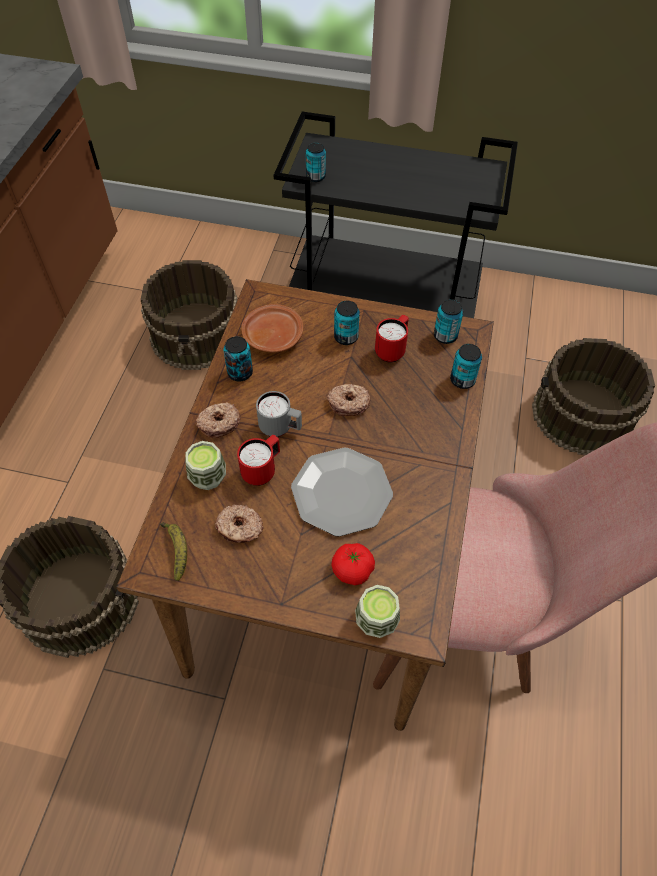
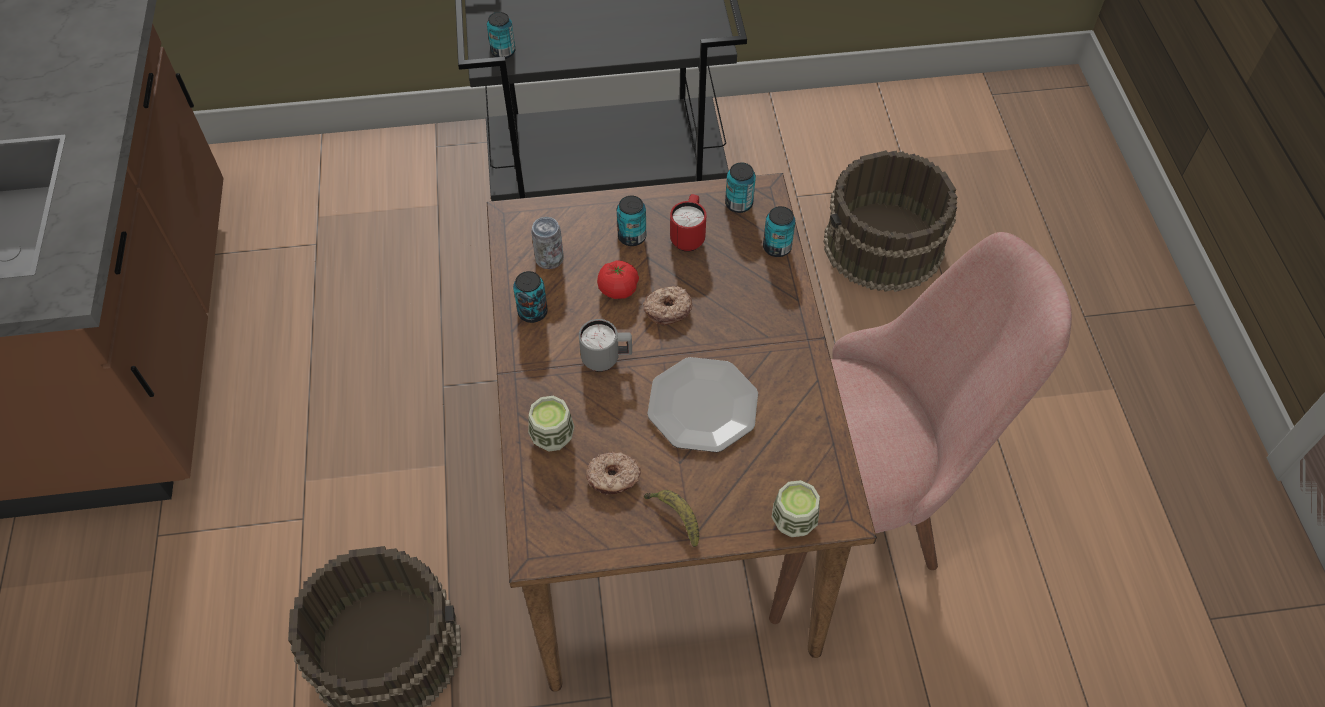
camera: 20 degrees left, 0 degrees up
brown bucket [140,260,237,370] -> none
banana [160,522,187,581] -> banana moved to [644,490,699,547]
donut [196,402,240,438] -> none
red mug [237,435,280,486] -> none
brown plate [241,304,303,353] -> can [531,217,564,269]
tomato [331,543,375,585] -> tomato moved to [597,260,639,299]

